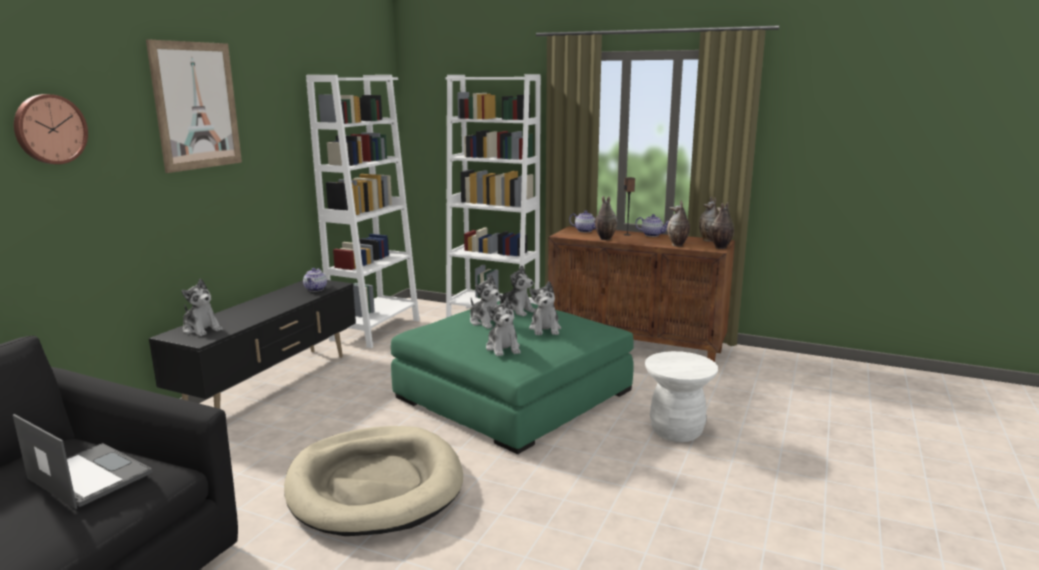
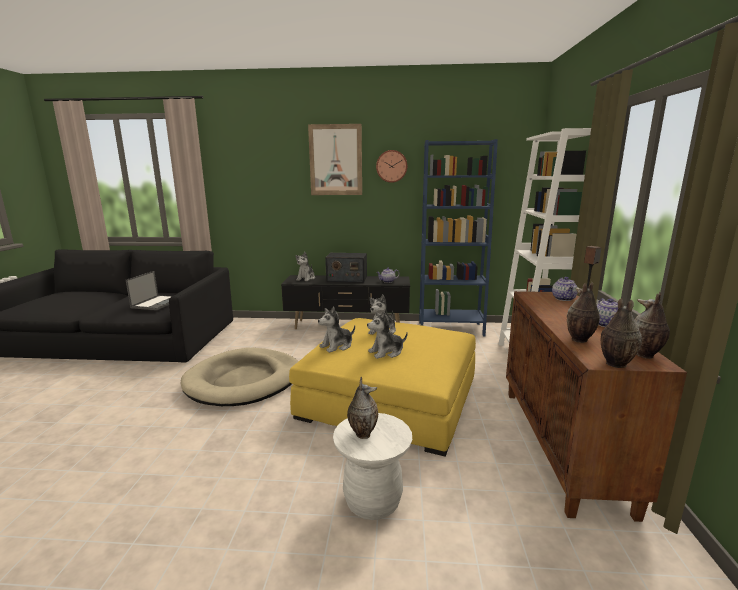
camera: 70 degrees right, 0 degrees up
wall clock [14,94,88,164] -> wall clock moved to [376,150,407,183]
white bookcase [306,75,420,348] -> blue bookcase [419,139,498,337]
green ottoman [391,301,634,454] -> yellow ottoman [289,318,476,457]
plush toy [497,265,536,317] -> none
vase [595,196,617,240] -> vase moved to [347,376,378,439]
none -> radio [325,253,367,283]

